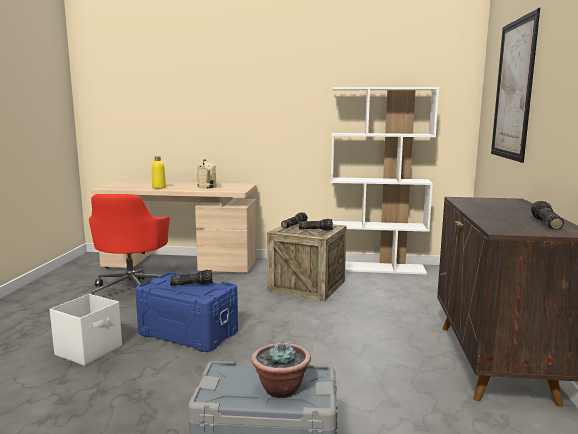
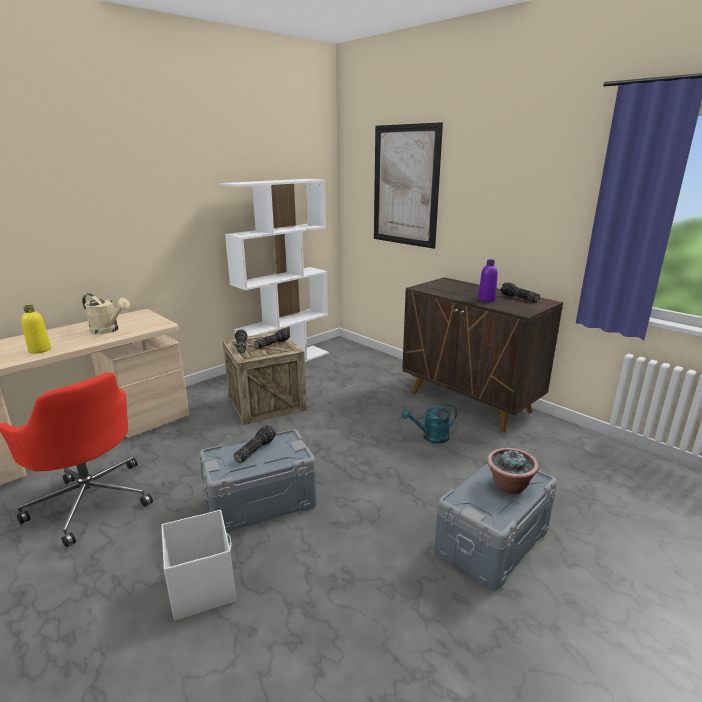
camera: 50 degrees left, 10 degrees up
blue storage box [135,272,238,352] -> grey storage box [199,429,317,533]
none -> turquoise watering can [401,404,457,444]
none -> purple bottle [478,259,498,302]

